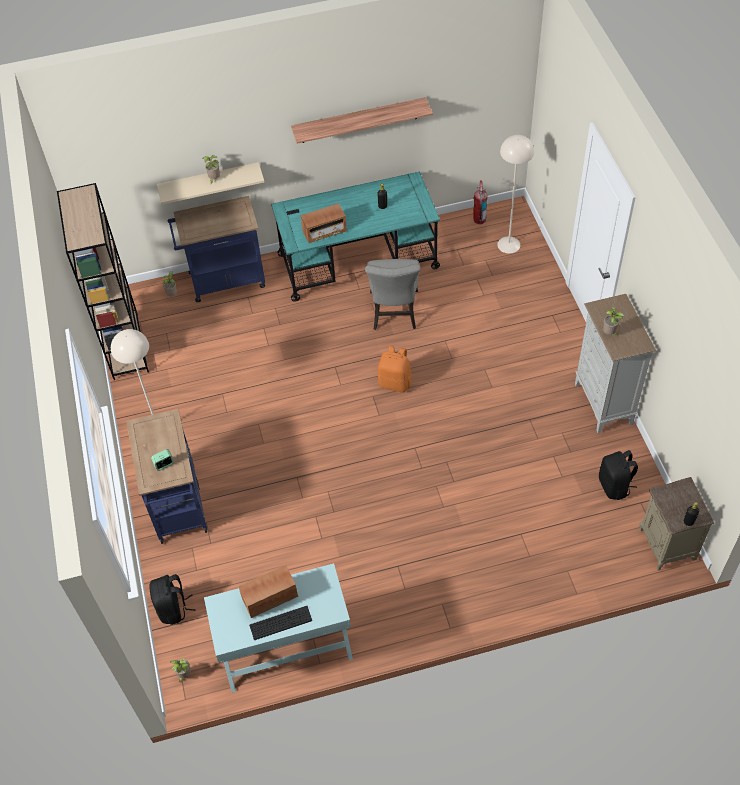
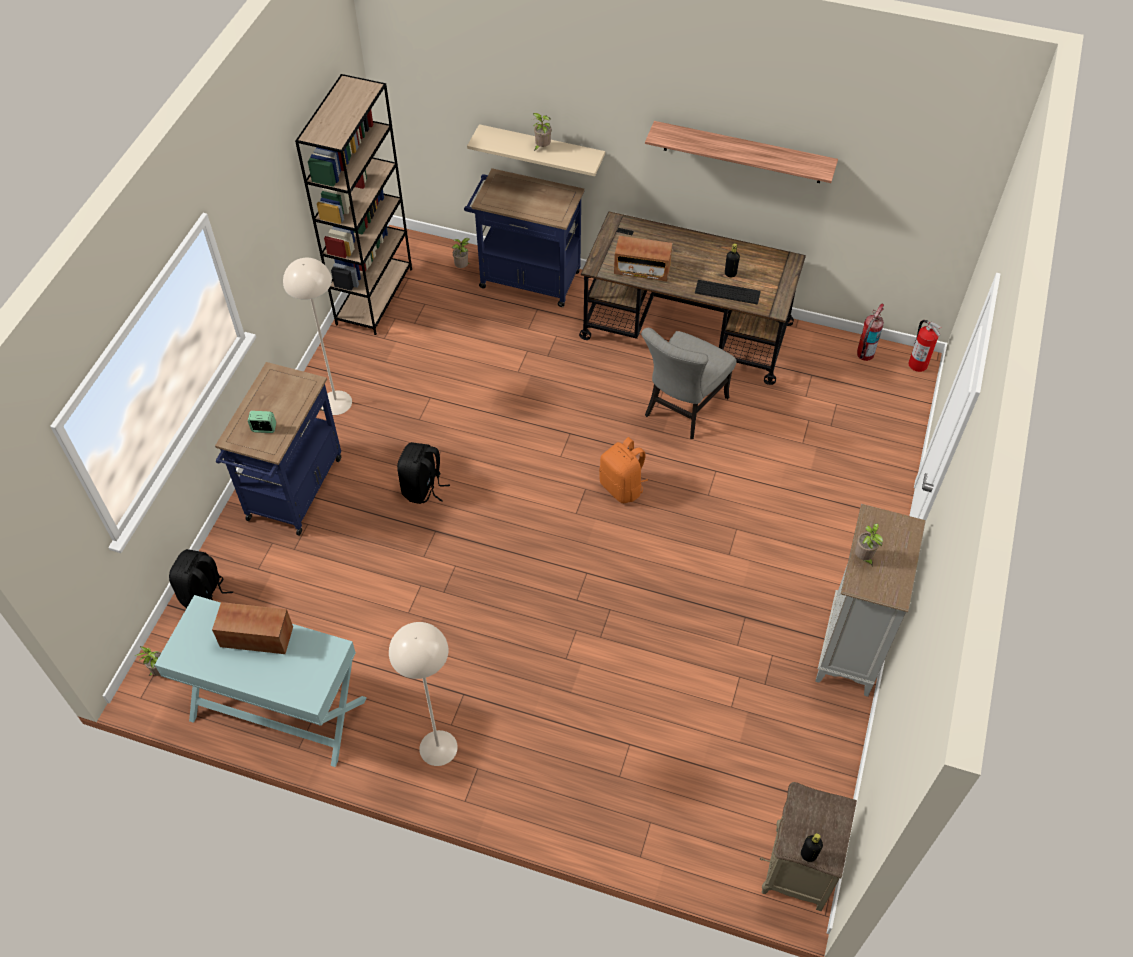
camera: 30 degrees right, 0 degrees up
keyboard [249,606,312,640] -> keyboard moved to [695,280,761,305]
turquoise desk [271,171,440,302] -> brown desk [579,211,806,385]
beige floor lamp [497,135,534,253] -> beige floor lamp moved to [389,622,458,766]
black backpack [599,450,638,500] -> black backpack moved to [397,442,450,504]
none -> fire extinguisher [909,320,941,372]

